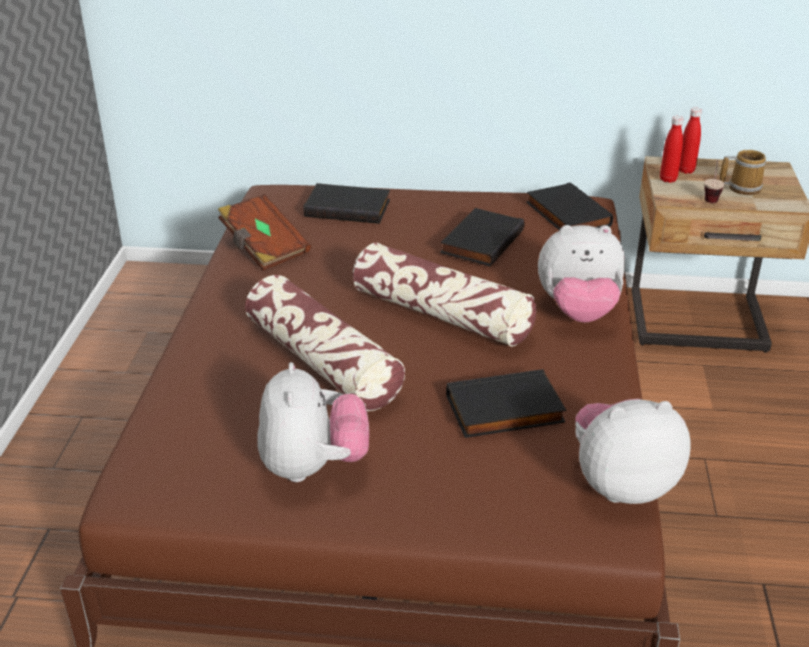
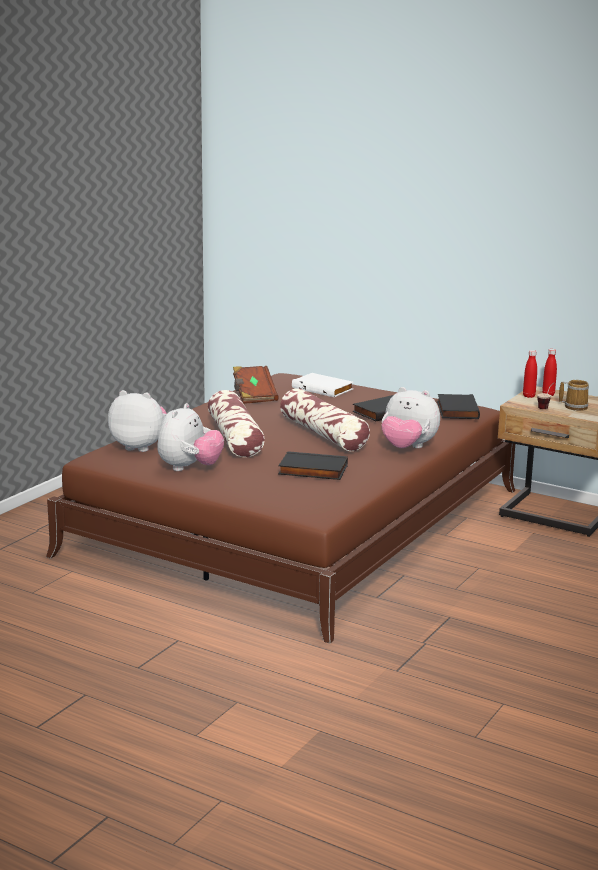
camera: 25 degrees right, 15 degrees down
black book [304,183,390,224] -> white book [292,373,354,397]
plush toy [575,399,691,504] -> plush toy moved to [108,390,167,452]

